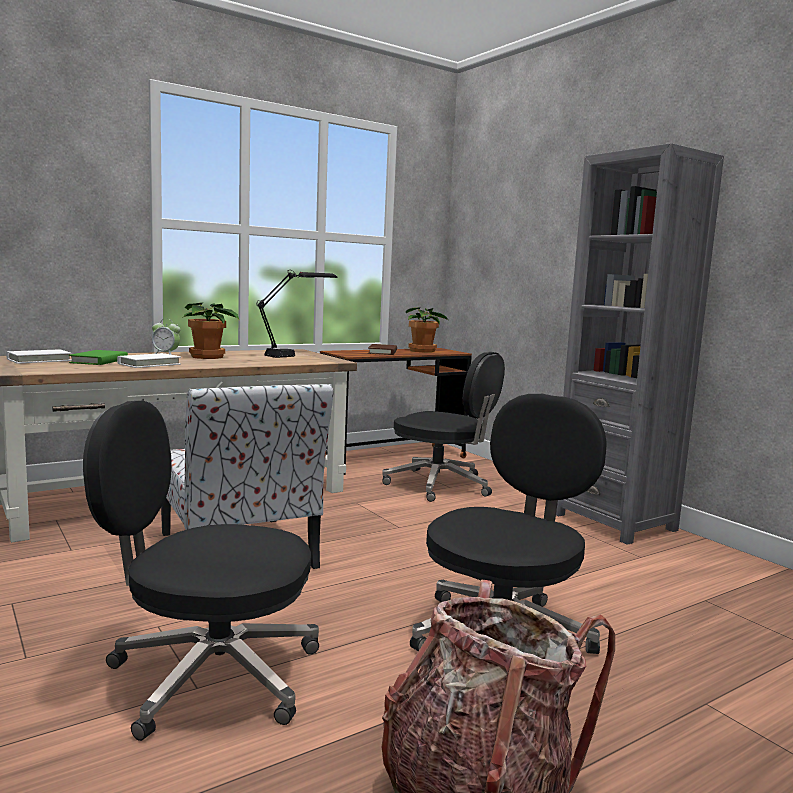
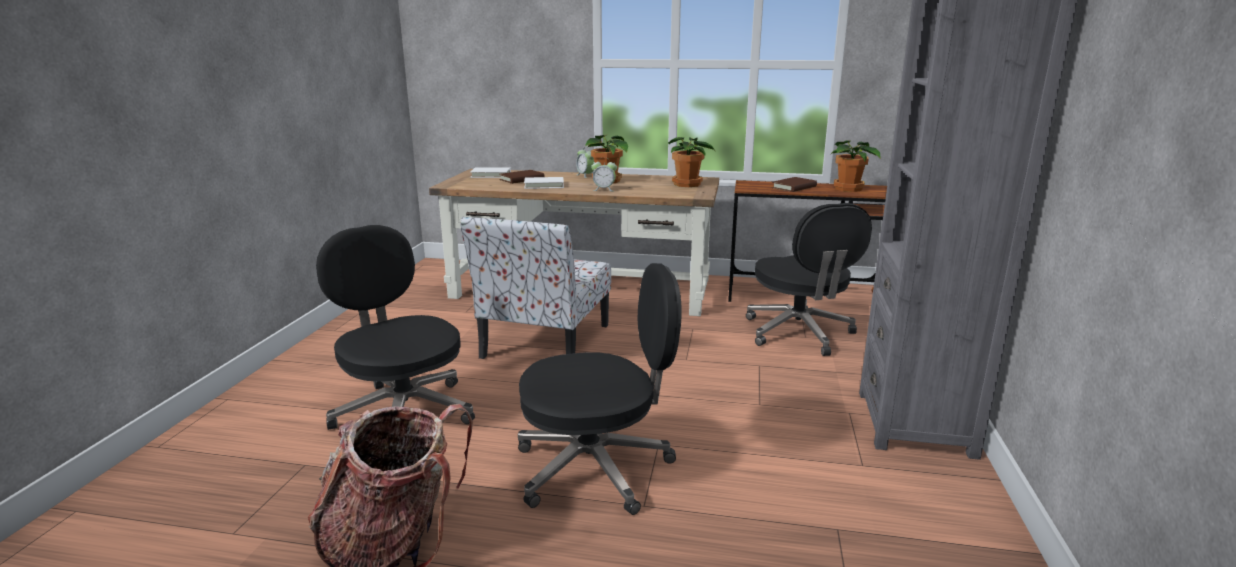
camera: 45 degrees right, 10 degrees up
green book [69,350,128,365] -> brown book [499,170,545,184]
black table lamp [257,270,337,358] -> potted plant [668,137,715,187]
none -> alarm clock [591,161,617,191]

